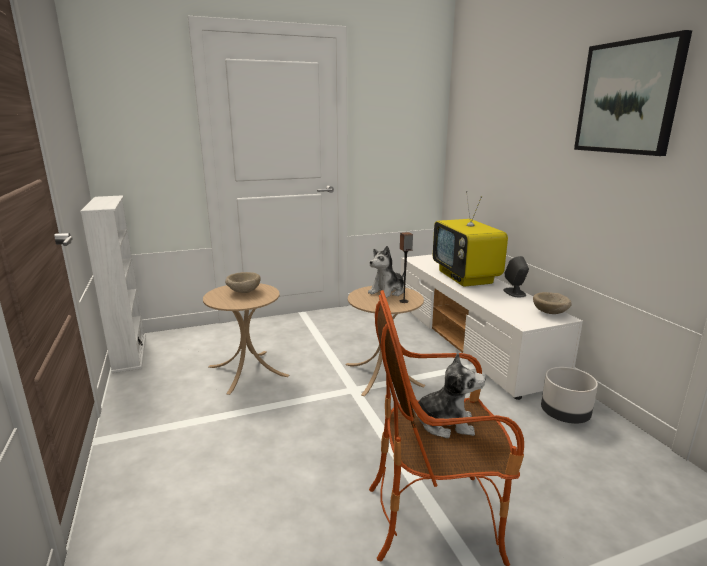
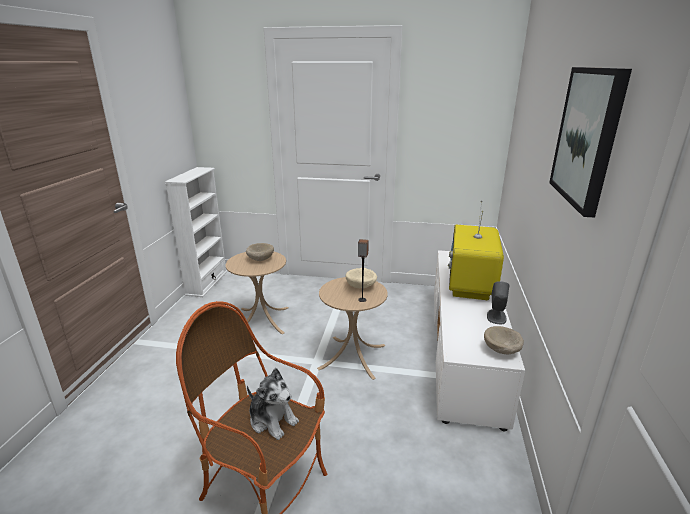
camera: 30 degrees right, 5 degrees up
plush toy [368,246,404,298] -> beige bowl [346,268,377,288]
grey planter [541,367,598,424] -> none

